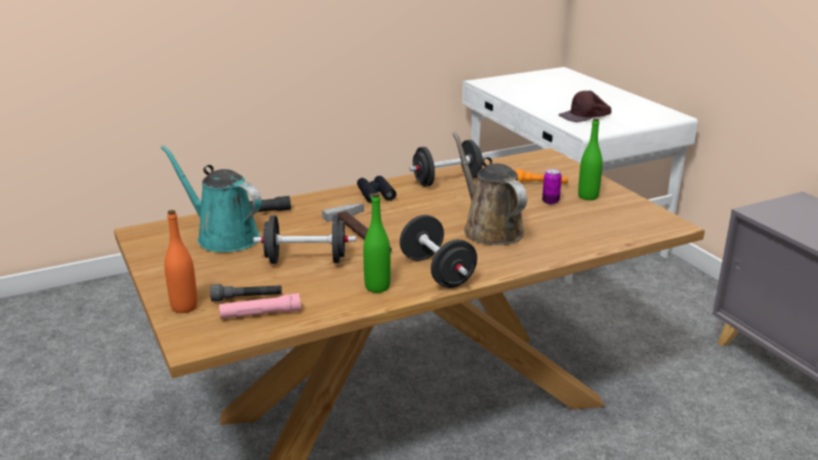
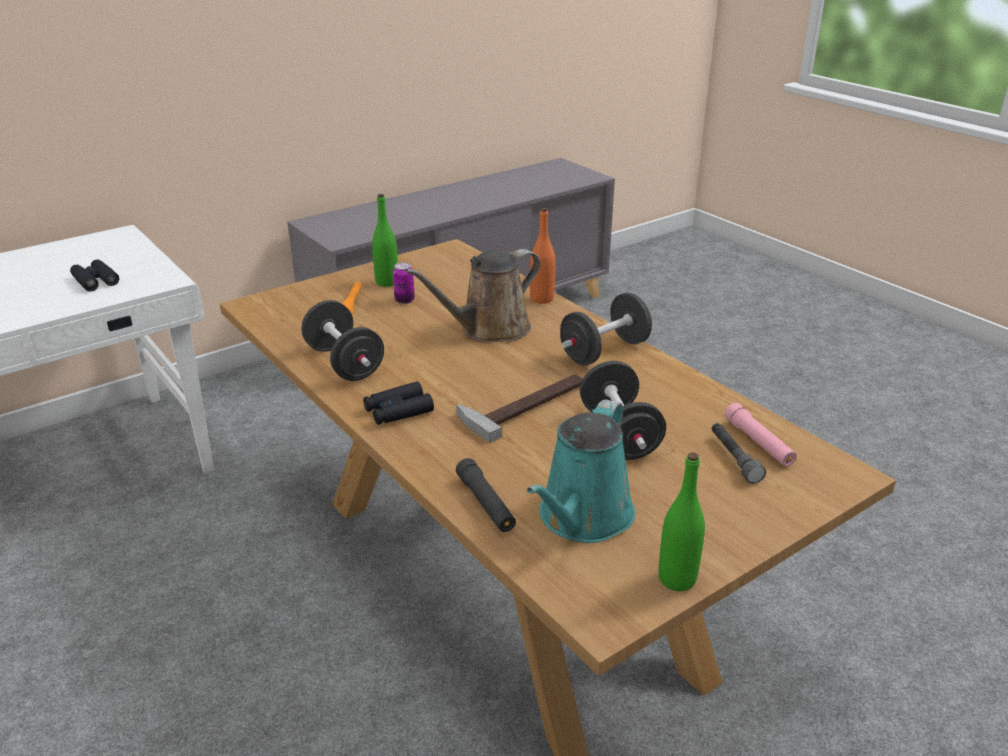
camera: 100 degrees left, 5 degrees up
orange bottle [164,210,198,313] -> orange bottle moved to [530,208,556,304]
green bottle [363,193,391,293] -> green bottle moved to [659,452,705,591]
brown cap [559,90,611,122] -> black binoculars [70,259,119,292]

